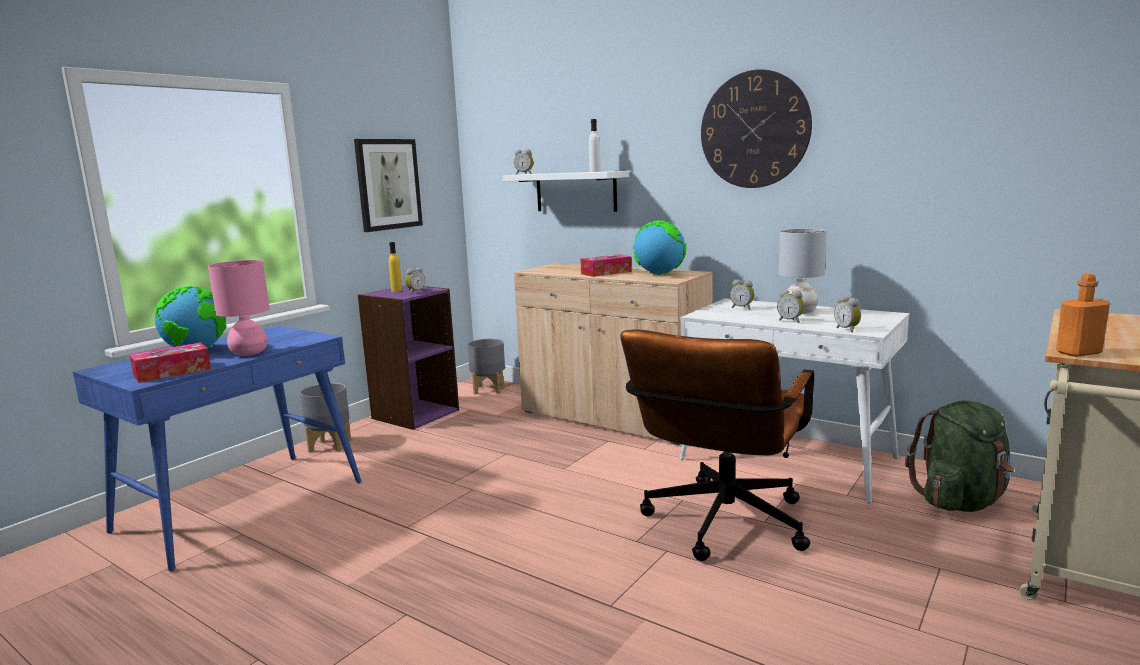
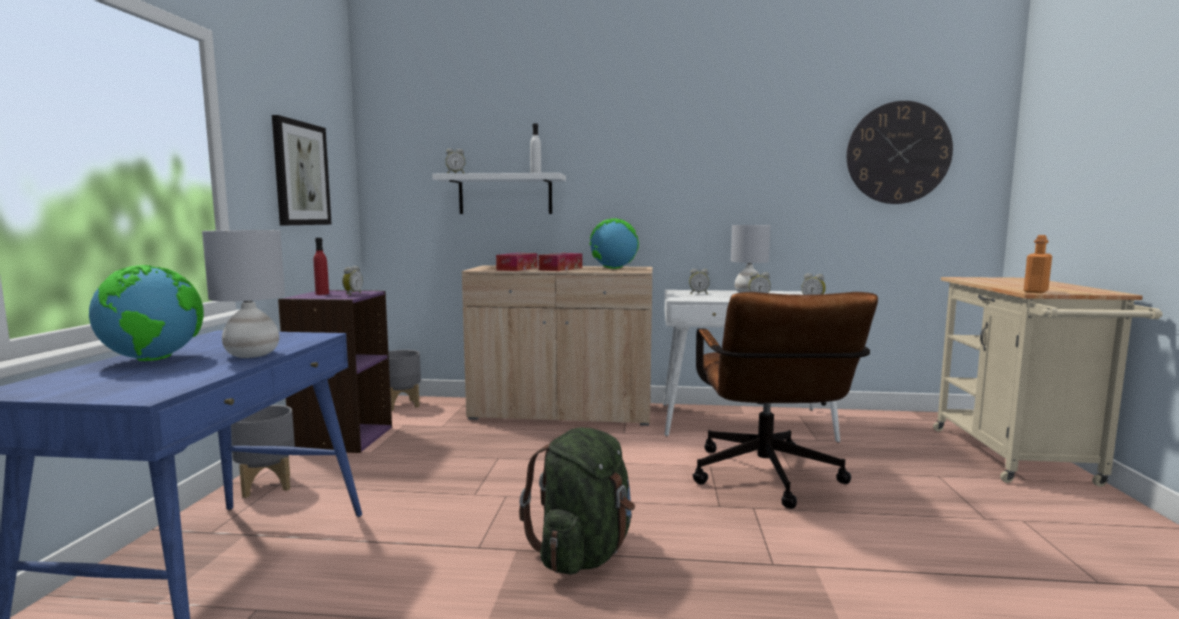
camera: 30 degrees left, 5 degrees down
tissue box [129,343,211,383] -> tissue box moved to [496,253,537,271]
pink table lamp [208,260,270,356] -> grey table lamp [202,230,285,358]
yellow bottle [389,242,402,292] -> red bottle [314,238,329,295]
wall clock [701,69,812,188] -> wall clock moved to [847,101,953,204]
green backpack [905,400,1014,512] -> green backpack moved to [519,427,635,575]

